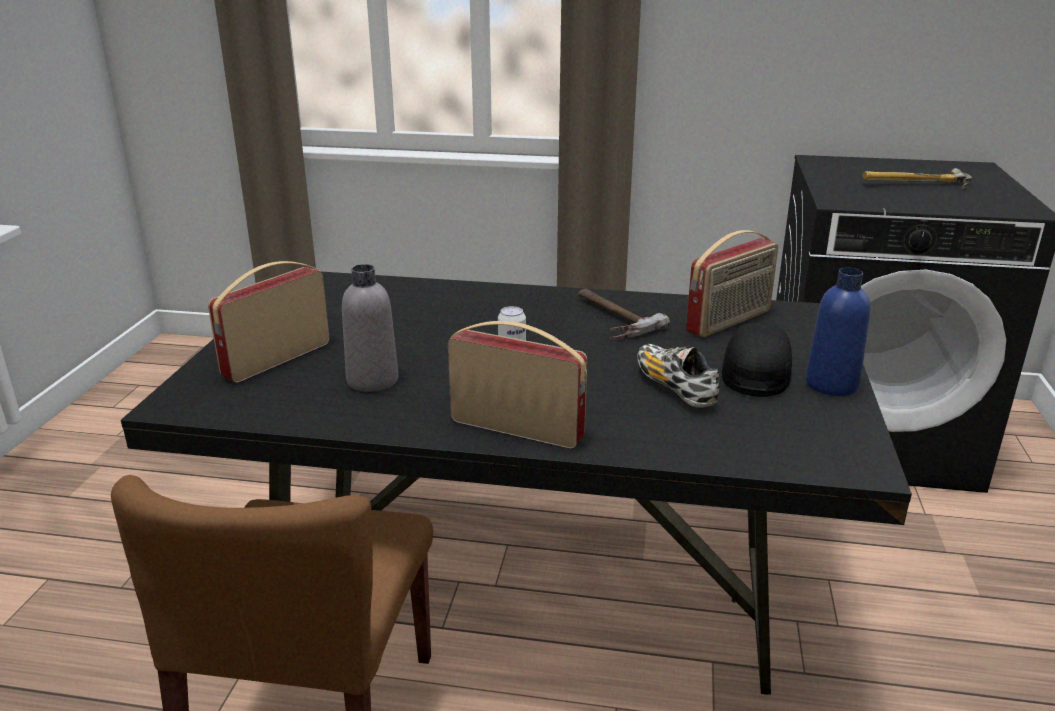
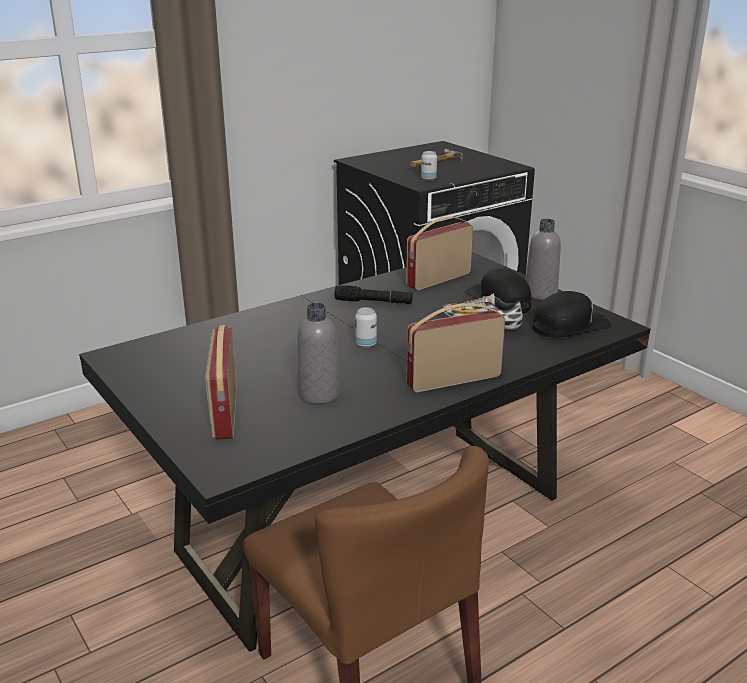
camera: 45 degrees left, 0 degrees up
hammer [578,289,670,340] -> black flashlight [335,285,413,304]
radio [686,230,778,337] -> radio turned 135 degrees counterclockwise [406,216,473,291]
blue bottle [805,268,871,396] -> grey bottle [525,219,561,300]
none -> can [421,151,437,181]
none -> black cap [532,291,611,337]

